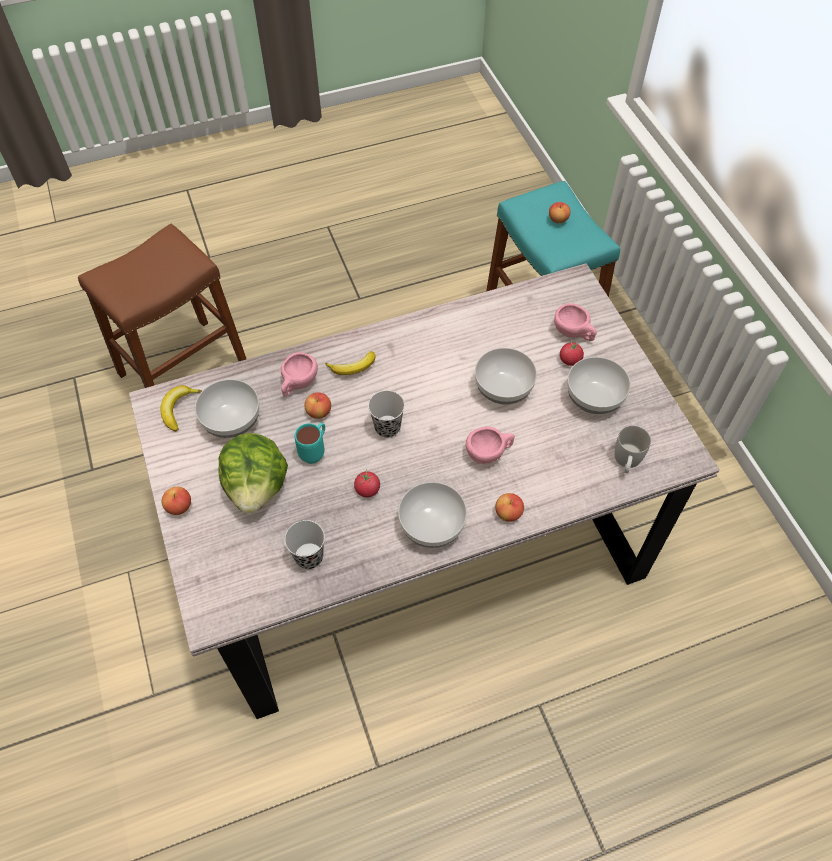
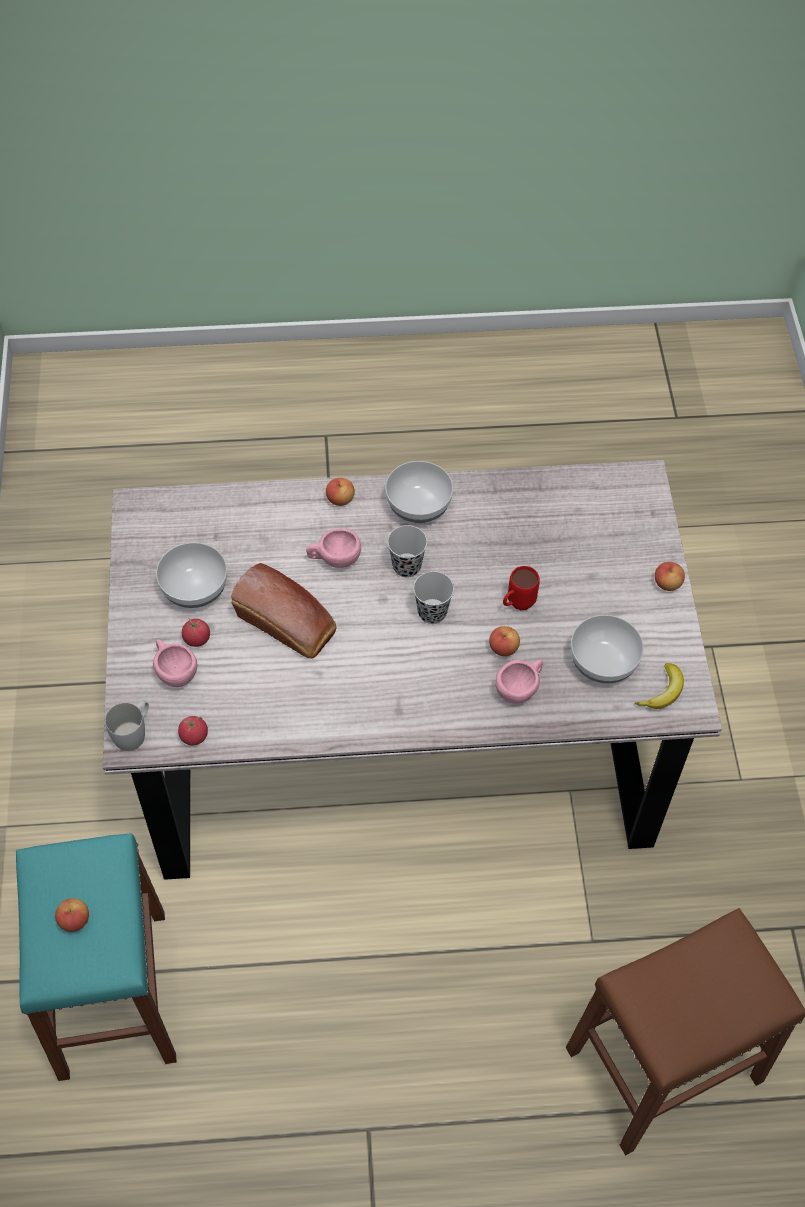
camera: 165 degrees left, 0 degrees up
lettuce [218,433,288,514] -> none
black cup [284,520,325,569] -> black cup moved to [387,525,427,578]
turquoise mug [295,423,325,464] -> red mug [503,566,540,610]
banana [325,351,375,375] -> none
tomato [354,469,380,497] -> tomato moved to [178,716,208,745]
bowl [475,348,537,405] -> bread [231,563,336,658]
white mug [615,426,651,473] -> white mug moved to [105,700,149,751]

